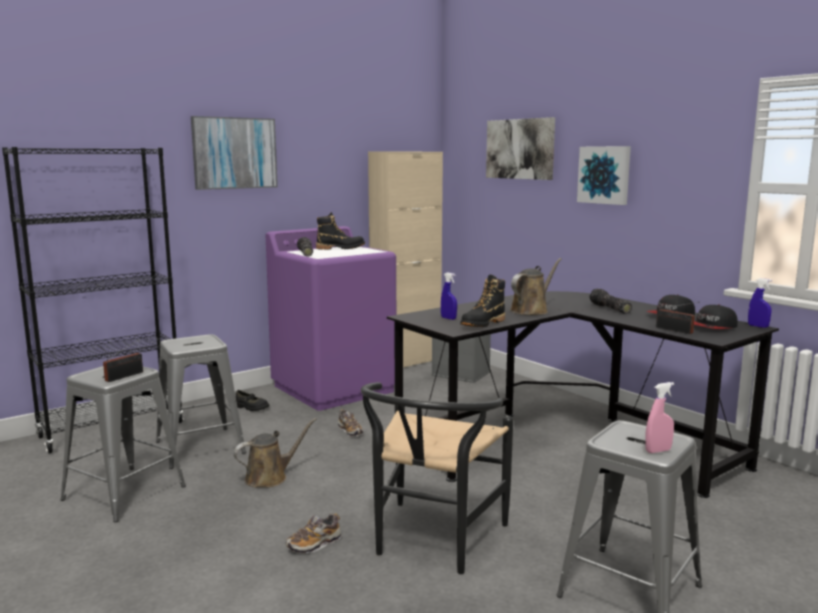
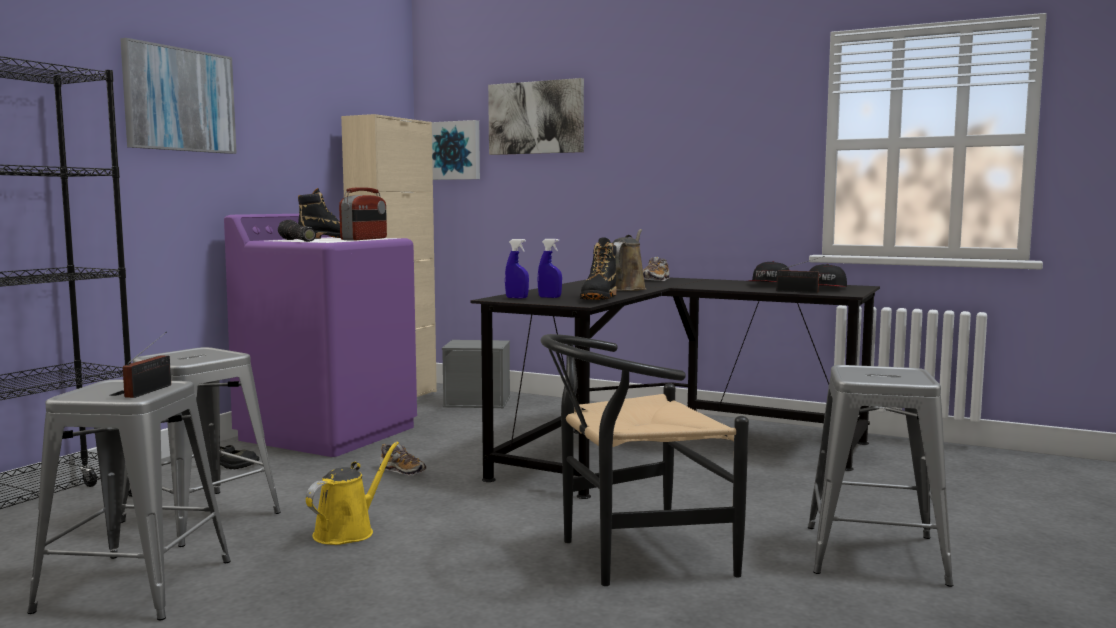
camera: 25 degrees left, 5 degrees down
brown watering can [234,418,317,487] -> yellow watering can [306,442,399,545]
shoe [286,513,342,553] -> shoe moved to [643,257,669,281]
black chair [361,382,513,574] -> black chair turned 75 degrees clockwise [541,334,749,586]
picture [577,146,631,205] -> picture moved to [432,120,480,180]
flashlight [589,288,632,314] -> none
pink spray bottle [645,382,674,453] -> none
blue spray bottle [748,278,772,328] -> blue spray bottle moved to [505,239,529,299]
none -> radio [339,187,387,240]

